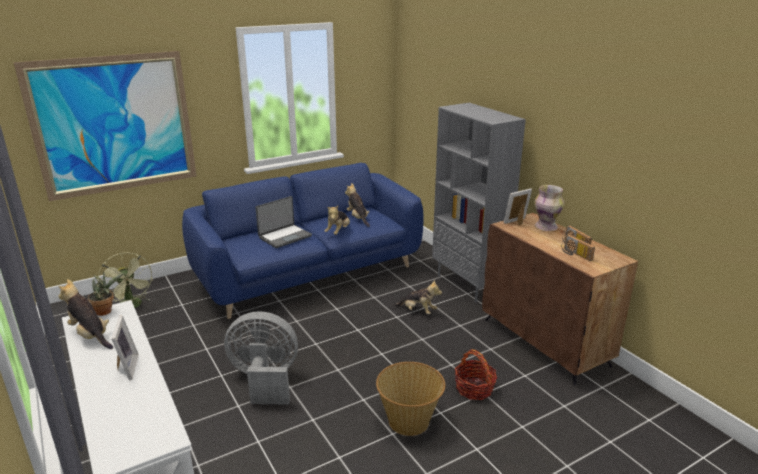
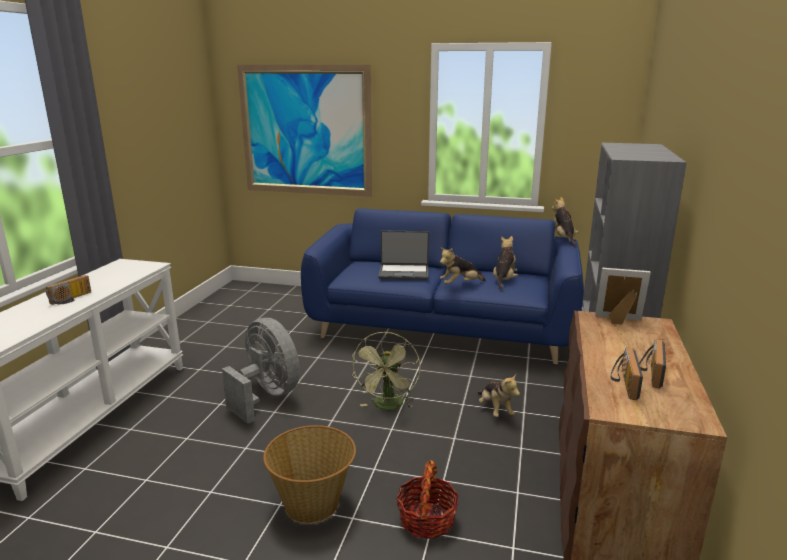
camera: 45 degrees right, 5 degrees down
plush toy [58,279,113,349] -> plush toy moved to [552,197,579,247]
potted plant [88,271,124,316] -> none
green fan [98,252,153,308] -> green fan moved to [351,332,420,410]
picture frame [111,315,139,380] -> radio [46,275,91,305]
vase [534,185,564,231] -> none

